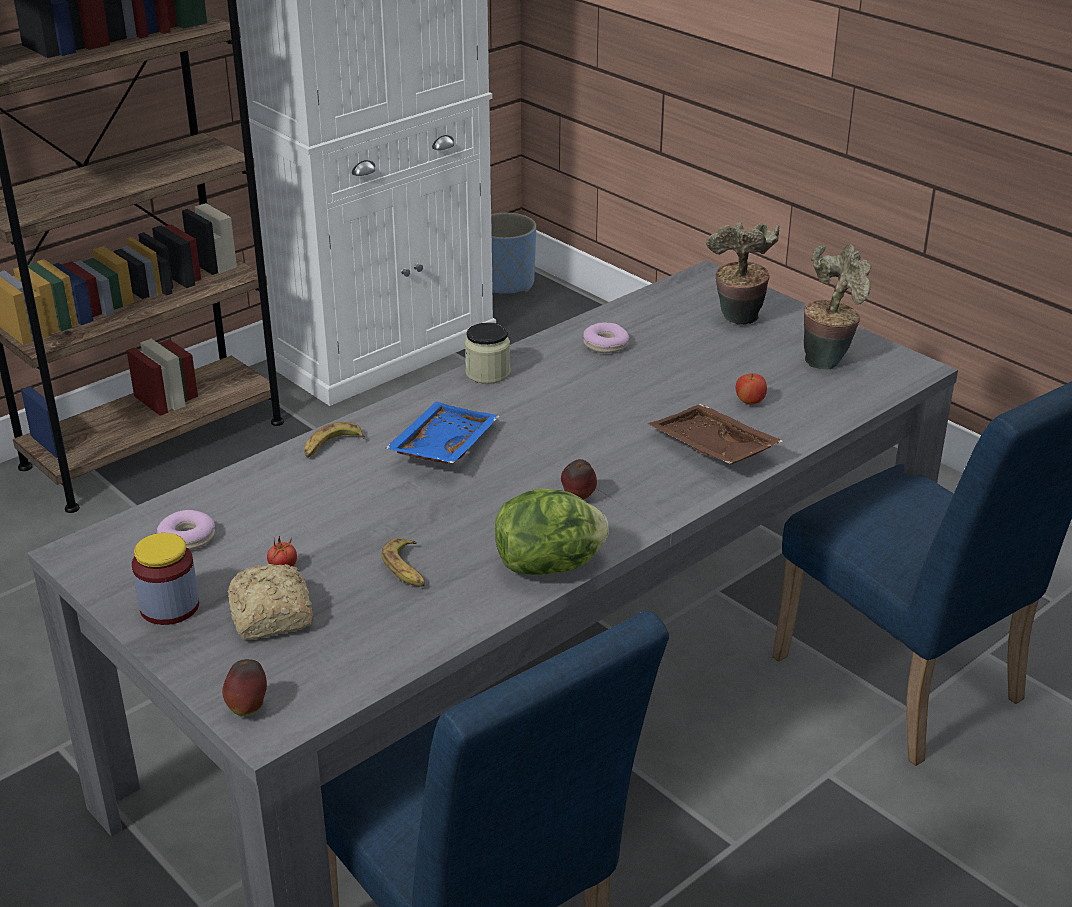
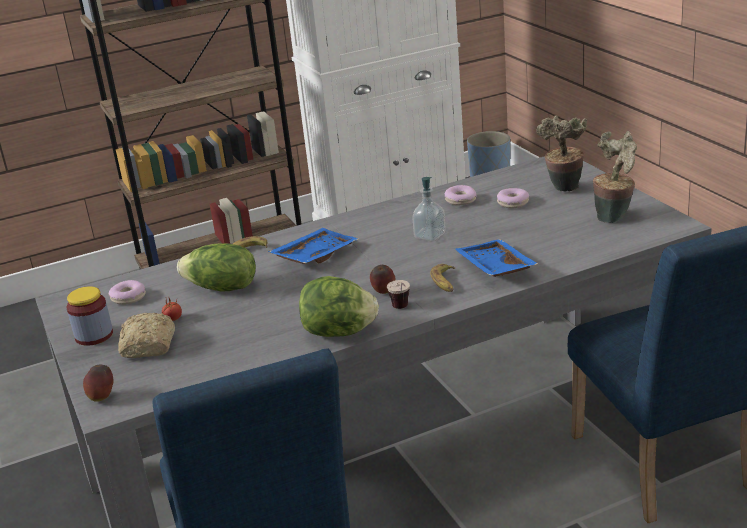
camera: 20 degrees right, 5 degrees down
banana [382,538,425,587] -> banana moved to [430,264,455,292]
jar [465,322,510,384] -> none
brown tray [647,404,783,464] -> blue tray [455,239,538,277]
apple [736,373,767,405] -> none
none -> lettuce [177,243,256,292]
none -> cup [387,280,410,309]
none -> soap dispenser [412,177,446,241]
none -> donut [497,188,529,208]

